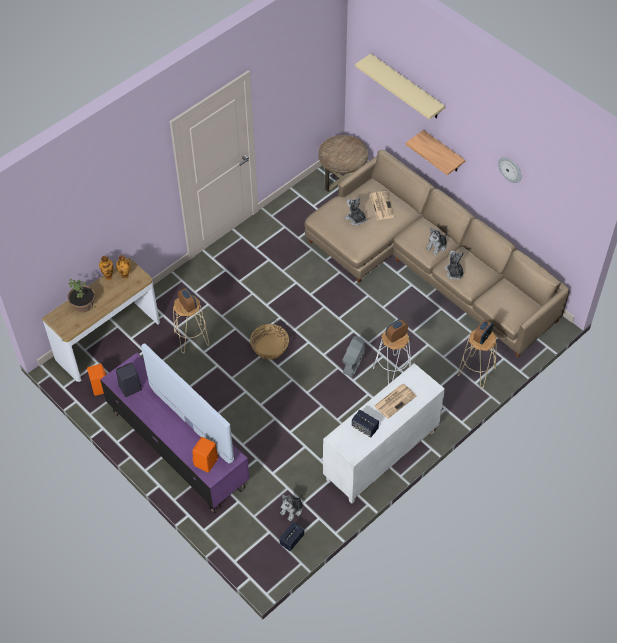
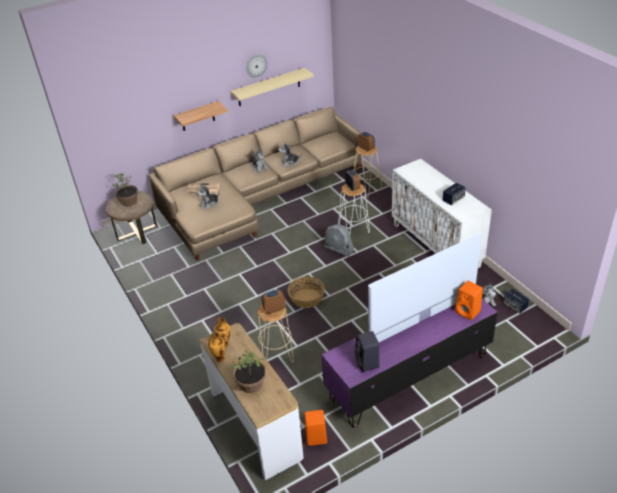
camera: 75 degrees left, 15 degrees down
beige shelf [355,54,445,120] -> beige shelf moved to [231,68,314,106]
newspaper [374,384,417,418] -> none
none -> potted plant [113,173,138,206]

